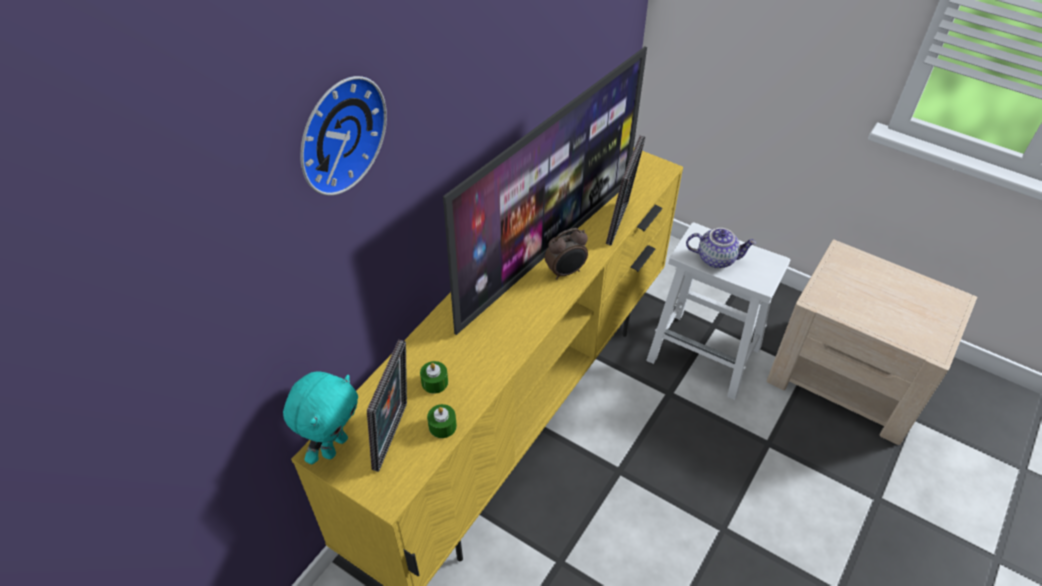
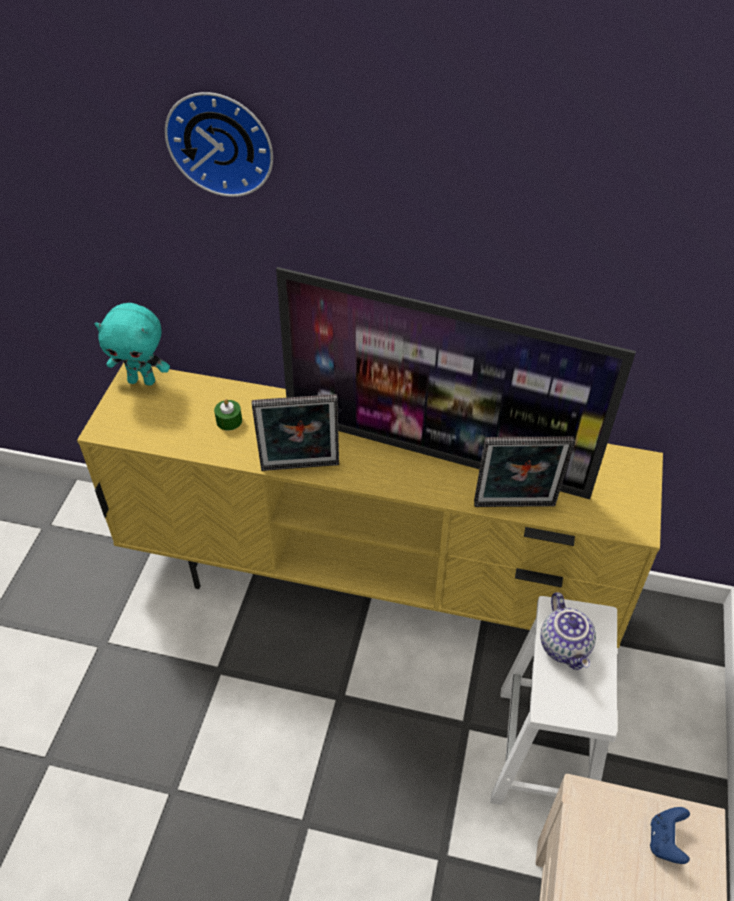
camera: 70 degrees right, 0 degrees up
picture frame [367,340,407,472] -> picture frame moved to [252,394,339,471]
green candle [427,404,457,438] -> none
alarm clock [545,228,588,280] -> none
none -> blue game controller [650,807,690,864]

